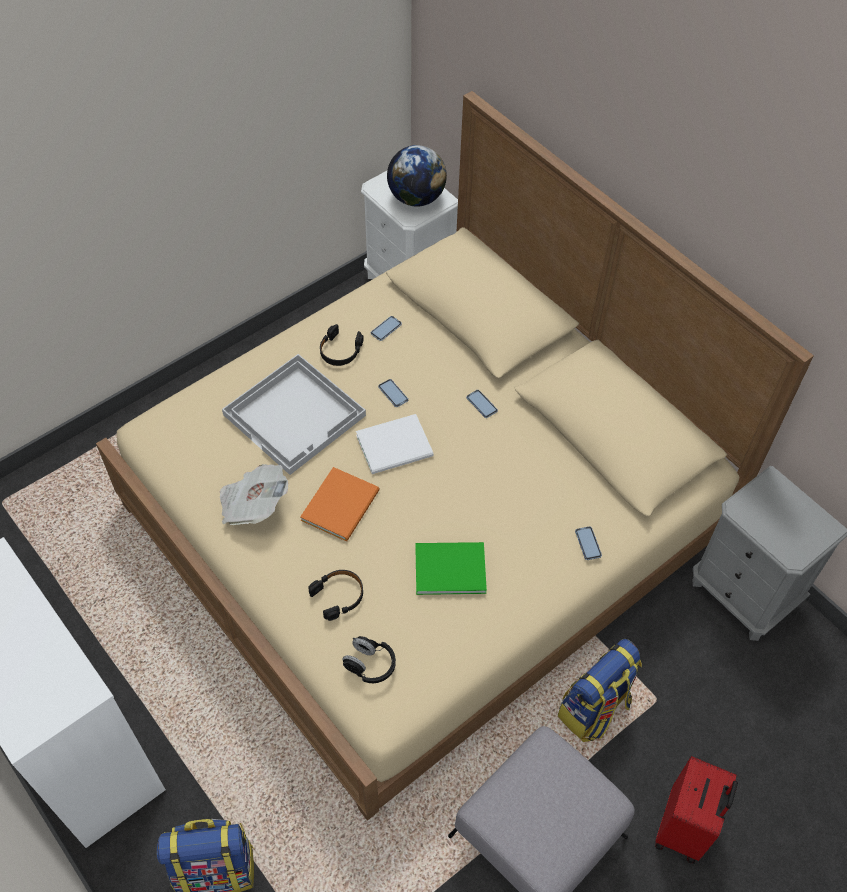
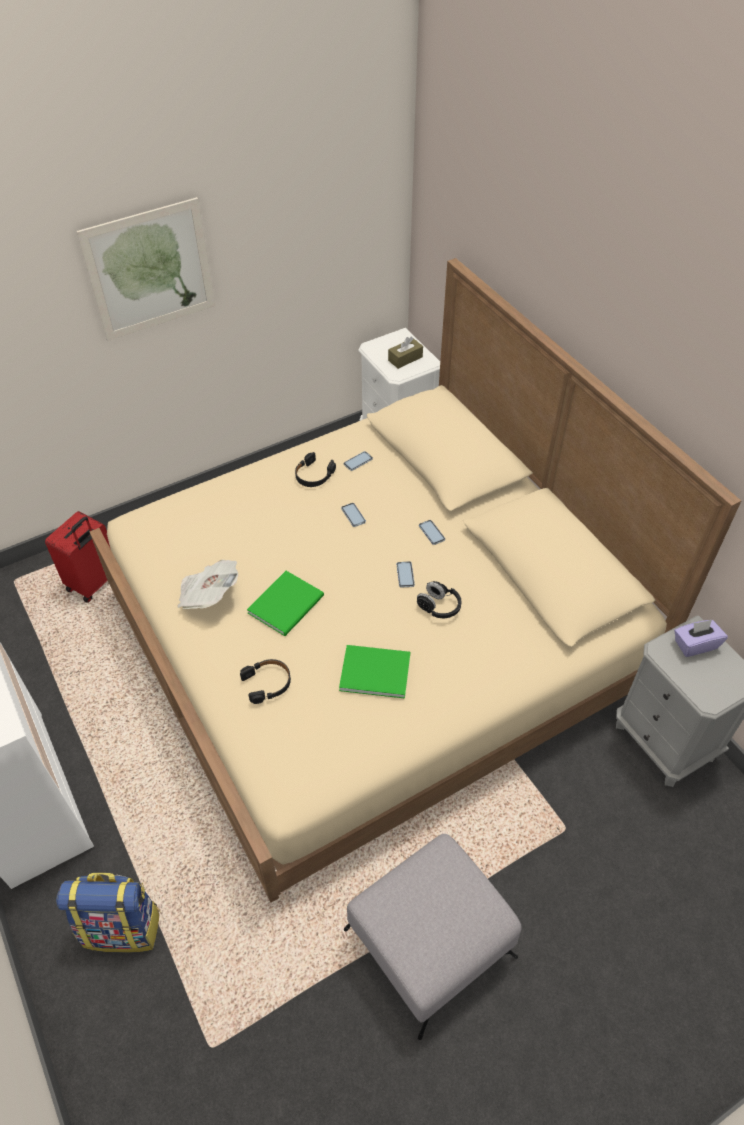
camera: 10 degrees right, 5 degrees down
white tray [222,354,366,475] -> none
orange book [300,467,379,541] -> green book [247,571,324,636]
black headphones [343,636,396,683] -> black headphones moved to [417,581,462,618]
white book [356,414,434,474] -> none
globe [387,145,447,207] -> brown tissue box [388,337,423,369]
backpack [557,639,642,742] -> none
phone [575,526,602,560] -> phone moved to [397,561,415,588]
red suitcase [655,756,738,864] -> red suitcase moved to [45,511,110,603]
none -> picture [77,197,216,341]
none -> purple tissue box [674,620,728,657]

